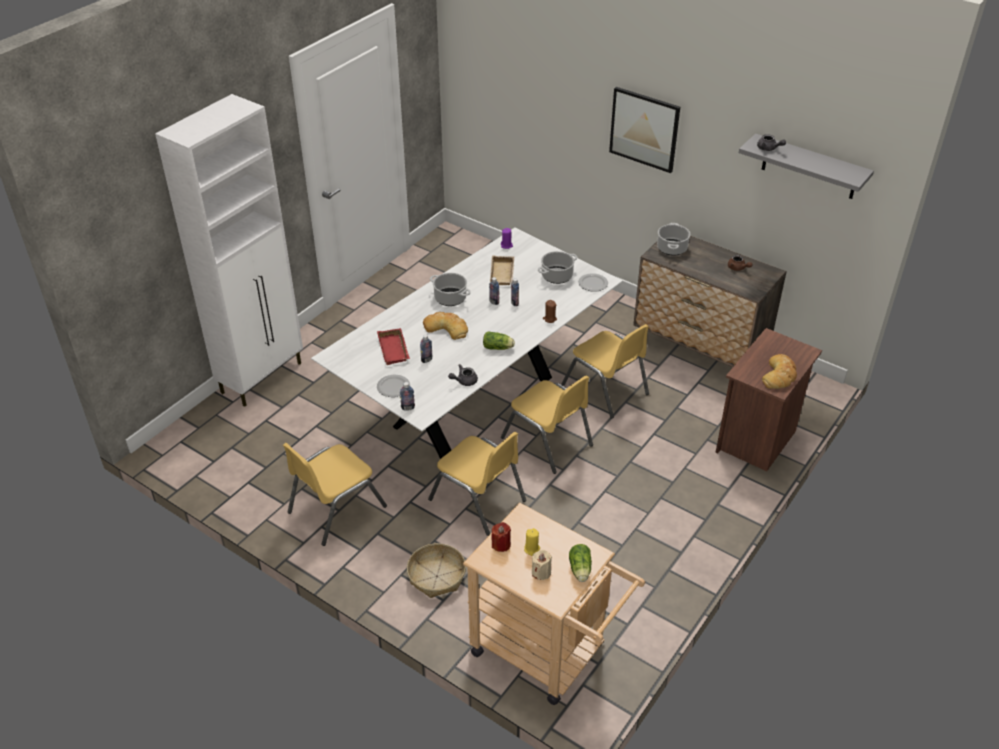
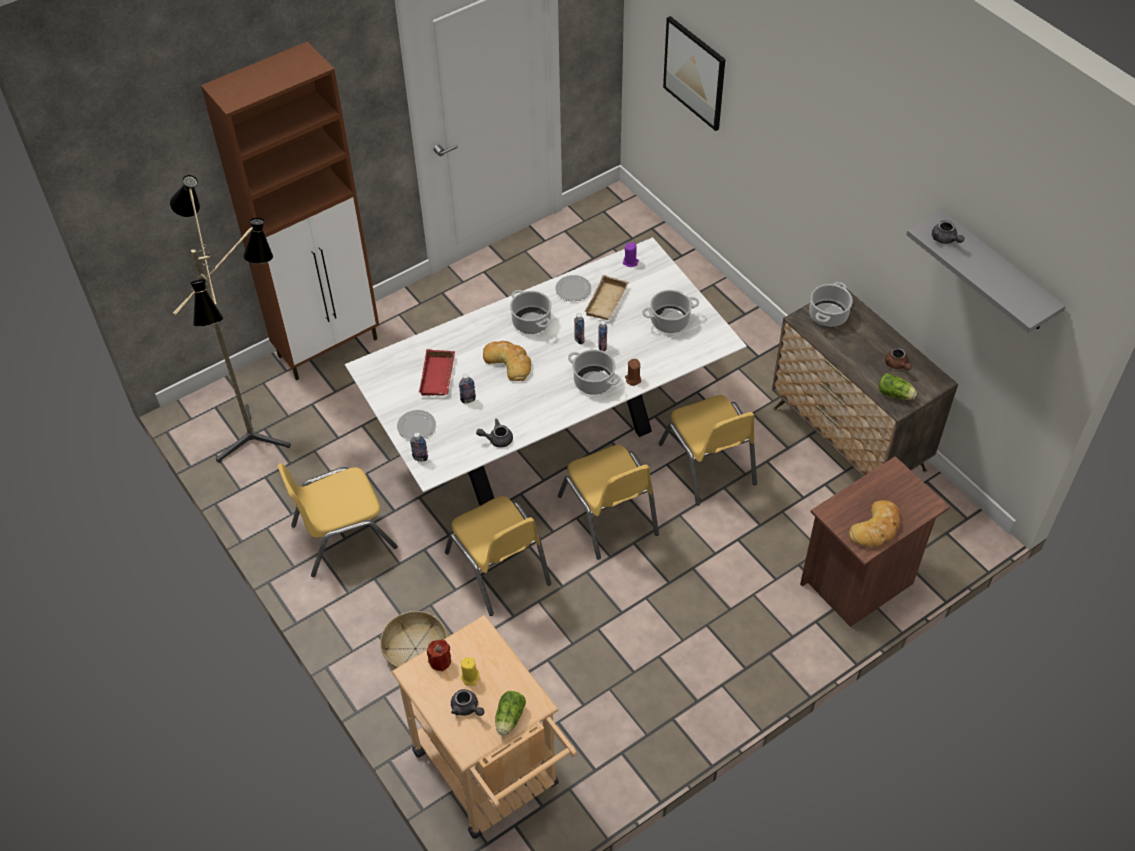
camera: 20 degrees right, 10 degrees up
white cabinet [155,94,303,407] -> brown cabinet [201,41,379,380]
lettuce [483,331,515,350] -> lettuce moved to [878,373,917,400]
beige candle [532,549,552,580] -> grey teapot [451,689,484,716]
plate [578,273,608,292] -> plate moved to [555,275,591,301]
picture [609,87,680,173] -> picture moved to [663,16,725,131]
none -> floor lamp [170,175,291,463]
none -> cooking pot [568,349,620,394]

